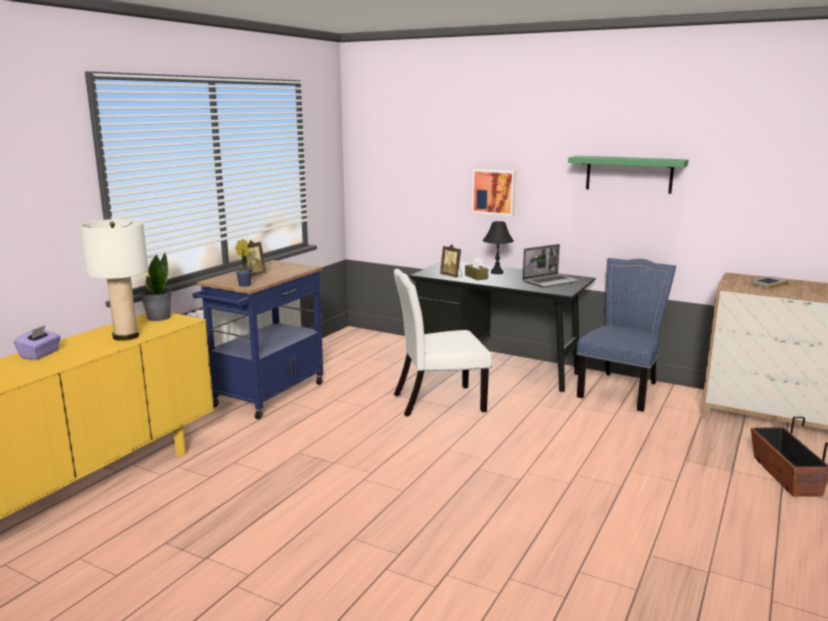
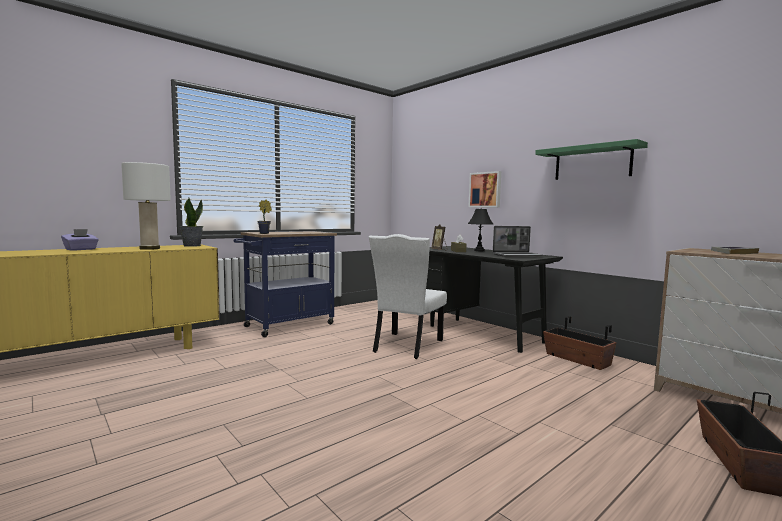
camera: 20 degrees right, 10 degrees down
picture frame [243,240,266,277] -> none
white chair [394,269,492,416] -> white chair turned 75 degrees counterclockwise [369,234,447,359]
blue chair [576,258,676,412] -> planter [543,316,617,370]

